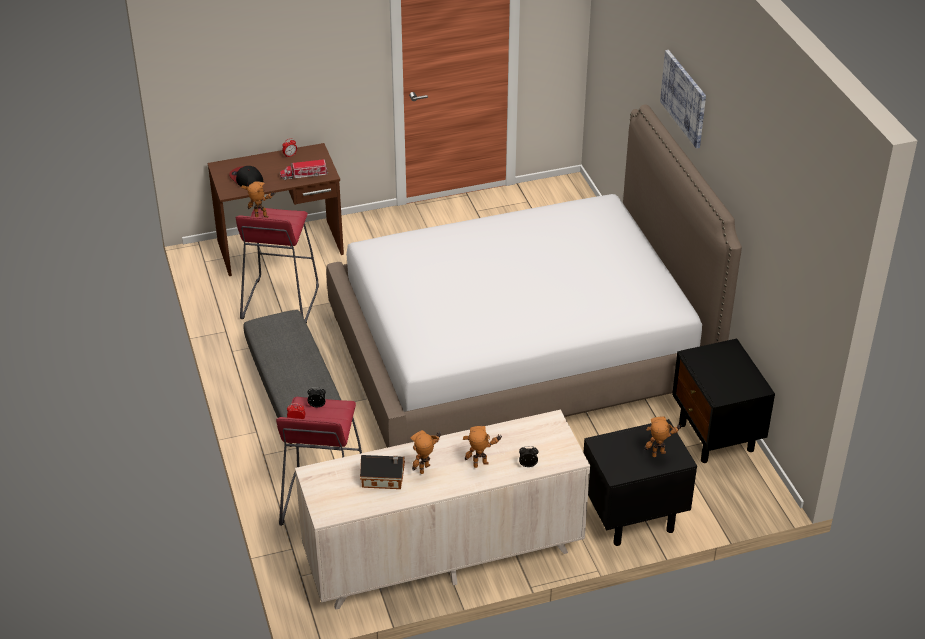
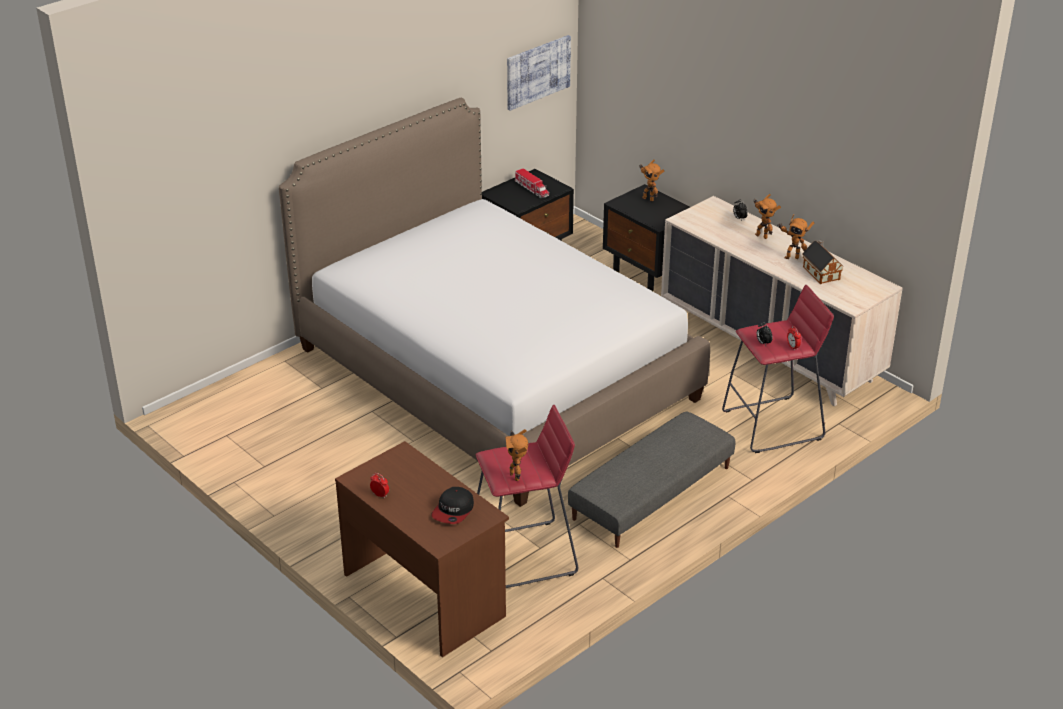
camera: 115 degrees left, 5 degrees down
toy truck [280,159,328,180] -> toy truck moved to [515,168,549,198]
picture [660,50,706,149] -> picture moved to [507,35,571,111]

